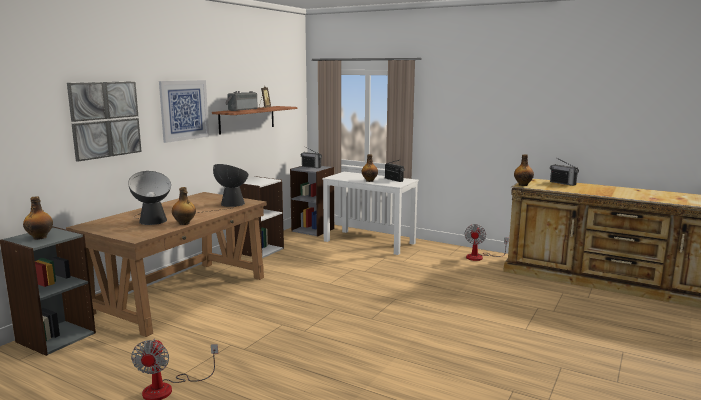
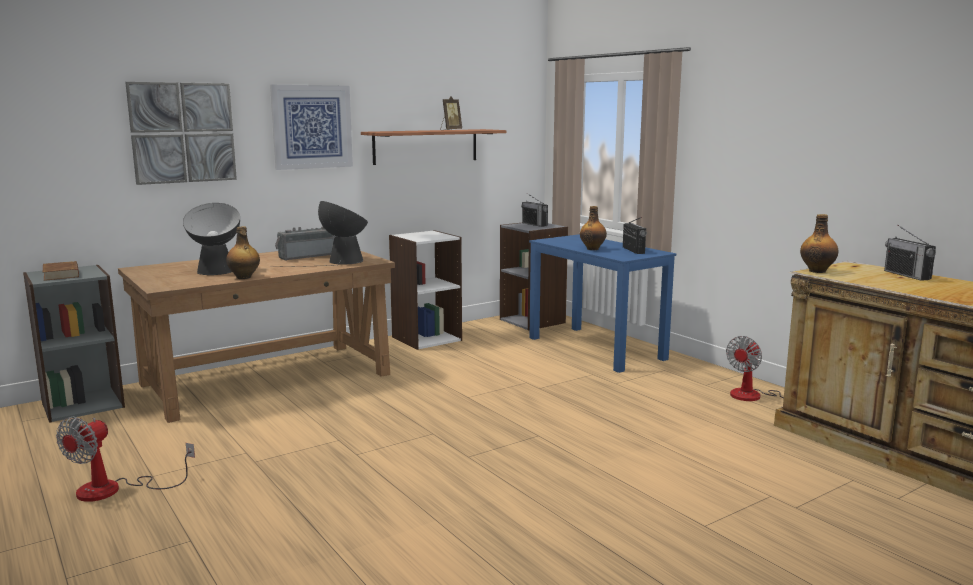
camera: 25 degrees right, 0 degrees up
bottle [23,196,53,240] -> brown book [43,261,79,281]
radio [225,91,258,111] -> radio moved to [275,227,334,260]
white desk [322,172,419,255] -> blue desk [529,234,676,373]

